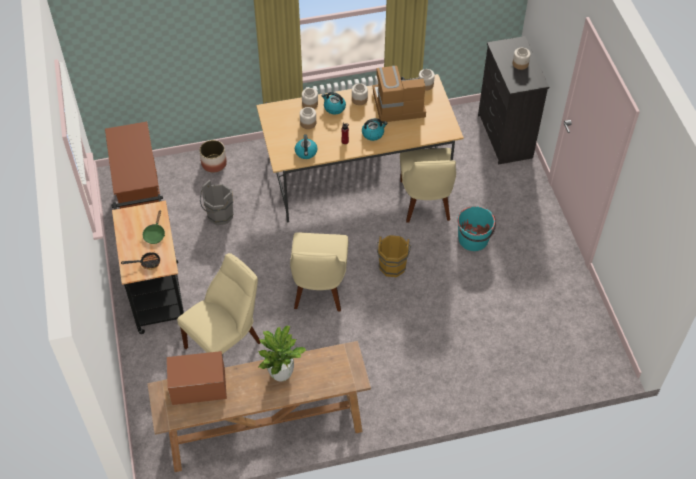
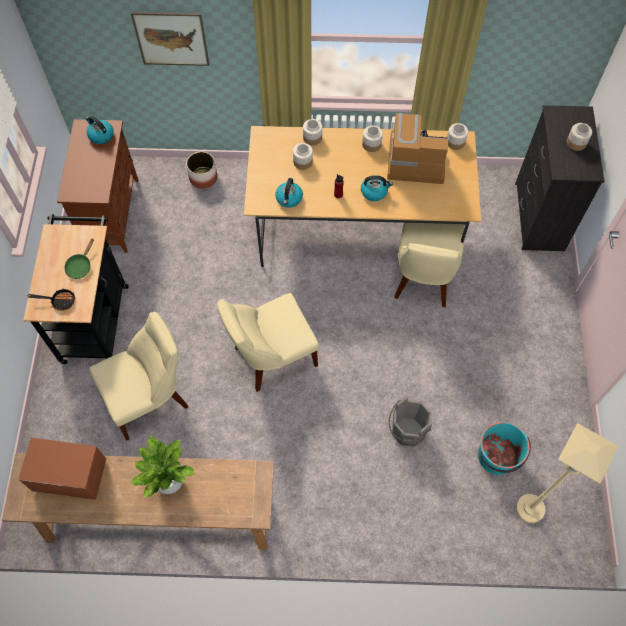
camera: 15 degrees right, 10 degrees up
grey bucket [200,180,234,225] -> grey bucket moved to [389,396,432,447]
beige chair [290,232,348,311] -> beige chair turned 45 degrees clockwise [217,293,319,392]
kettle [322,92,346,115] -> kettle moved to [85,116,114,144]
brown bucket [377,235,411,277] -> none
turquoise bucket [457,206,496,251] -> turquoise bucket moved to [478,422,531,475]
none -> picture [131,12,209,66]
none -> beige floor lamp [516,423,619,523]

